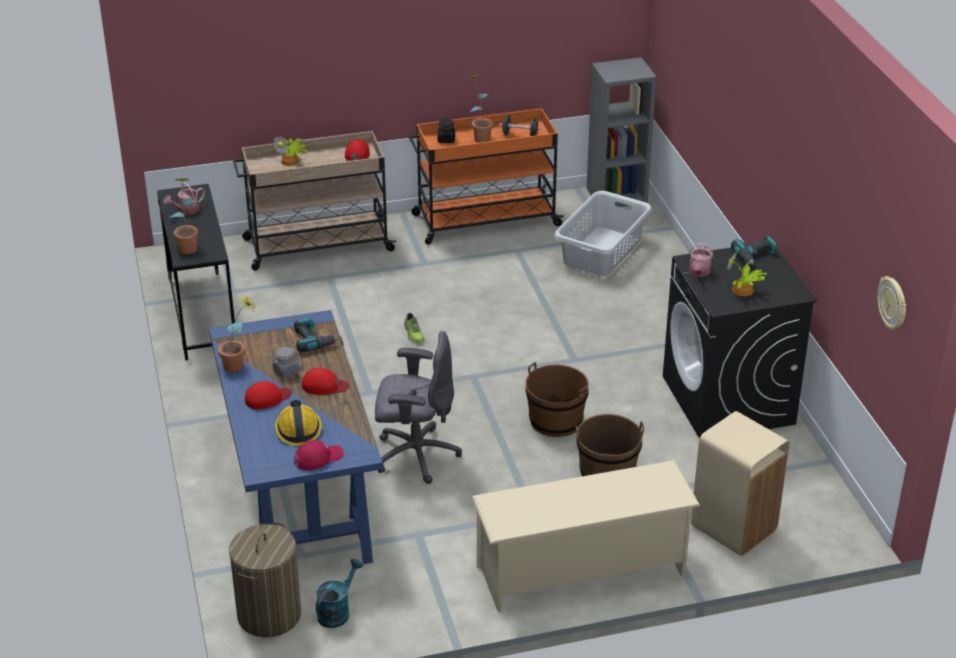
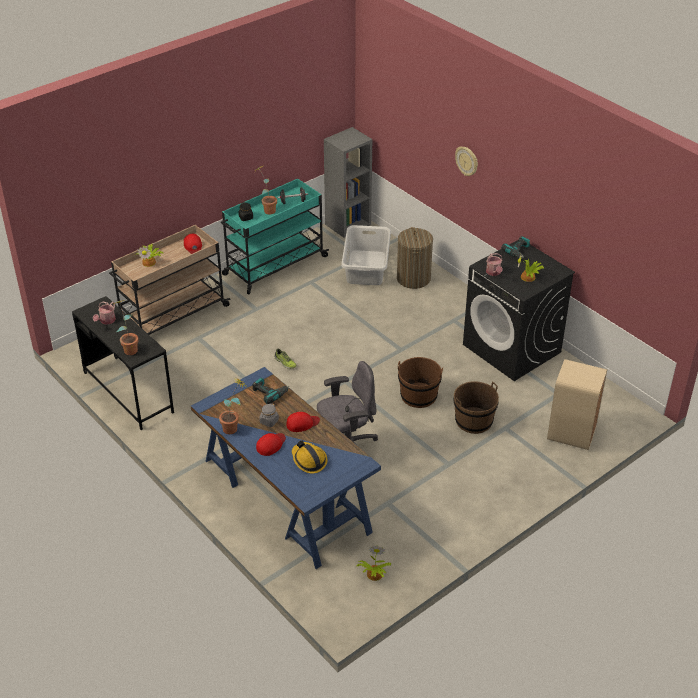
camera: 25 degrees left, 5 degrees up
laundry basket [229,523,301,637] -> laundry basket moved to [397,227,433,289]
red cap [294,440,343,470] -> none
turquoise watering can [316,559,363,628] -> potted plant [356,546,391,581]
orange cart [409,108,564,245] -> turquoise cart [221,179,329,294]
beige shoe rack [472,460,700,612] -> none
wall clock [877,276,906,330] -> wall clock moved to [455,146,478,176]

